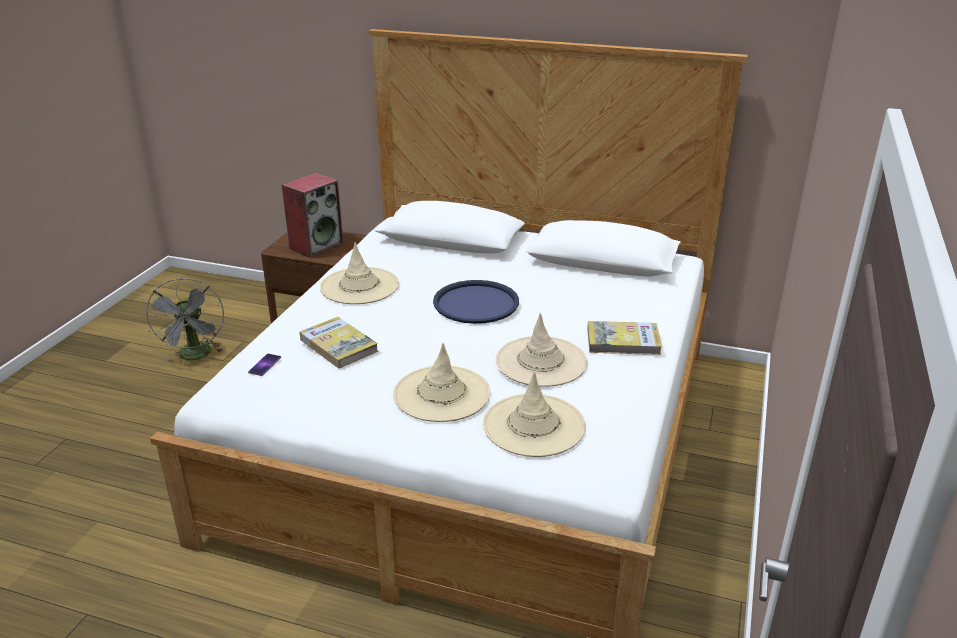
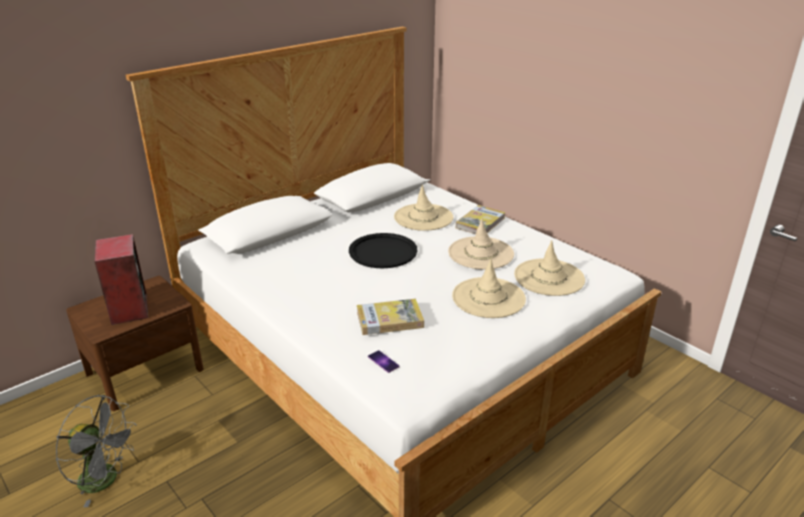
camera: 60 degrees left, 0 degrees up
beige hat [320,242,399,304] -> beige hat moved to [394,184,453,231]
blue tray [433,280,519,324] -> black tray [349,233,417,268]

